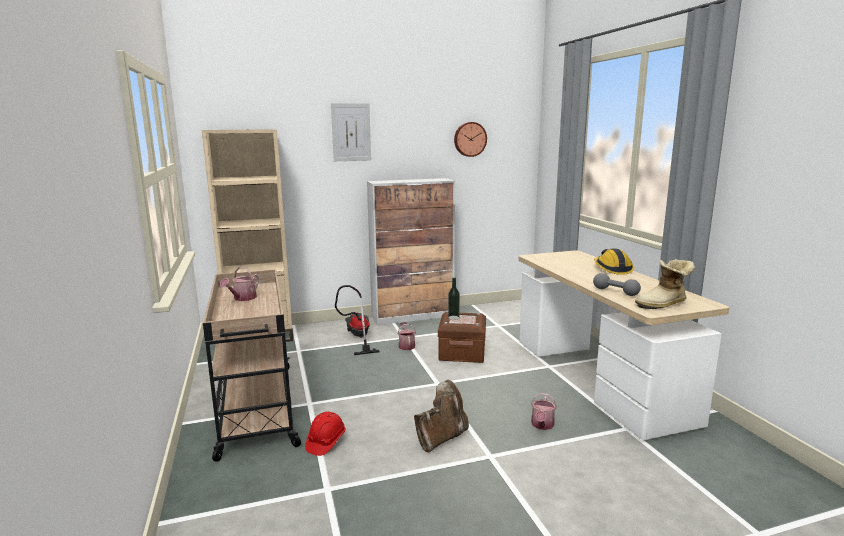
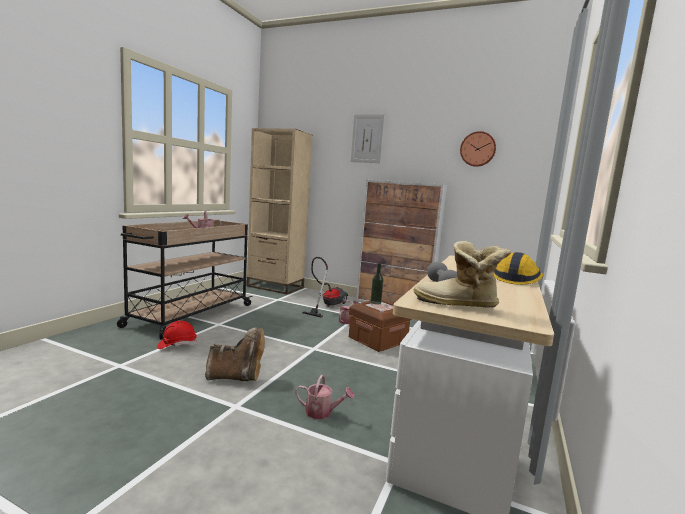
camera: 40 degrees right, 5 degrees down
watering can [531,393,557,430] -> watering can turned 135 degrees counterclockwise [295,375,354,419]

